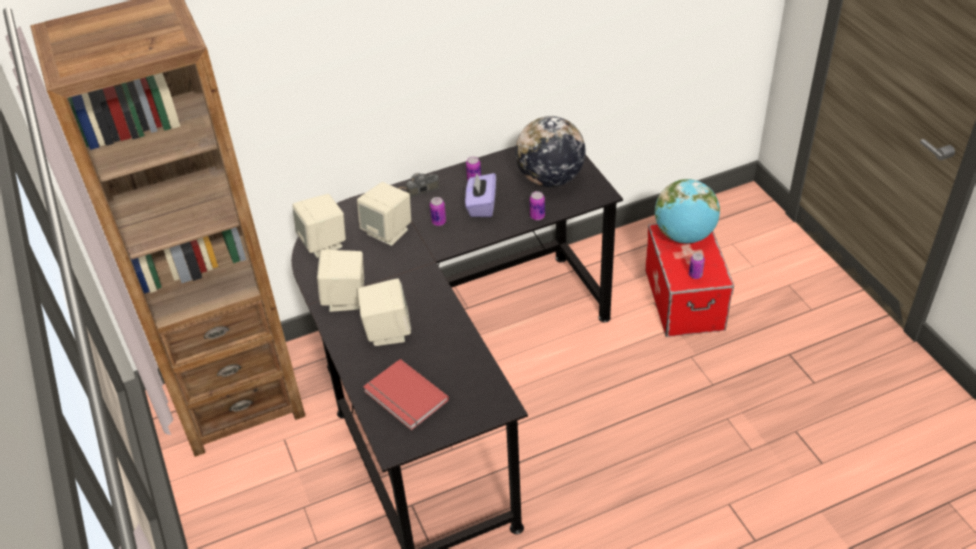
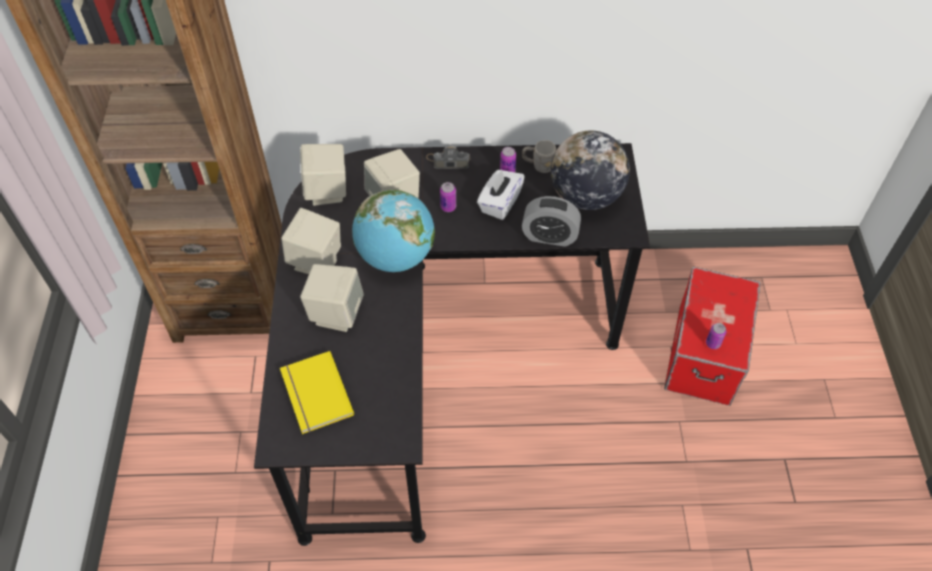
camera: 20 degrees right, 10 degrees up
red book [363,359,449,430] -> yellow book [280,351,354,434]
purple tissue box [465,173,496,217] -> white tissue box [477,169,525,220]
can [530,191,545,220] -> alarm clock [522,196,581,247]
globe [655,179,720,243] -> globe moved to [352,190,435,272]
none -> grey mug [522,140,556,173]

